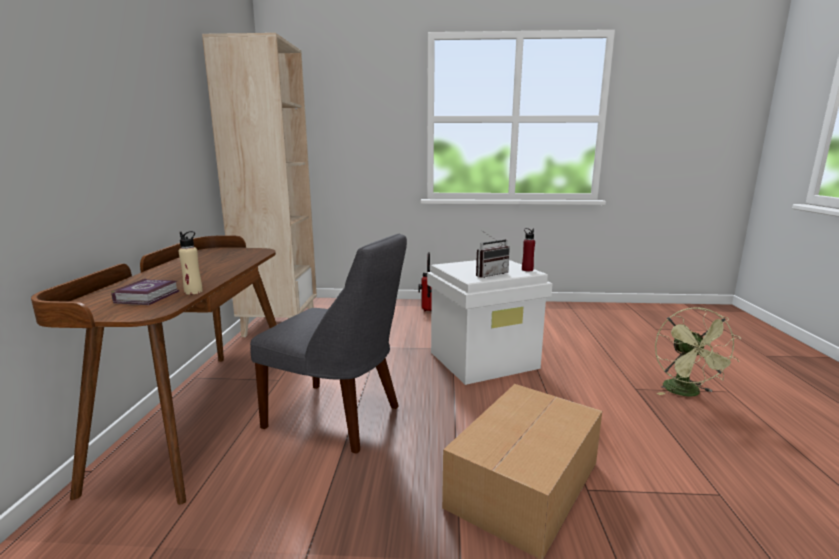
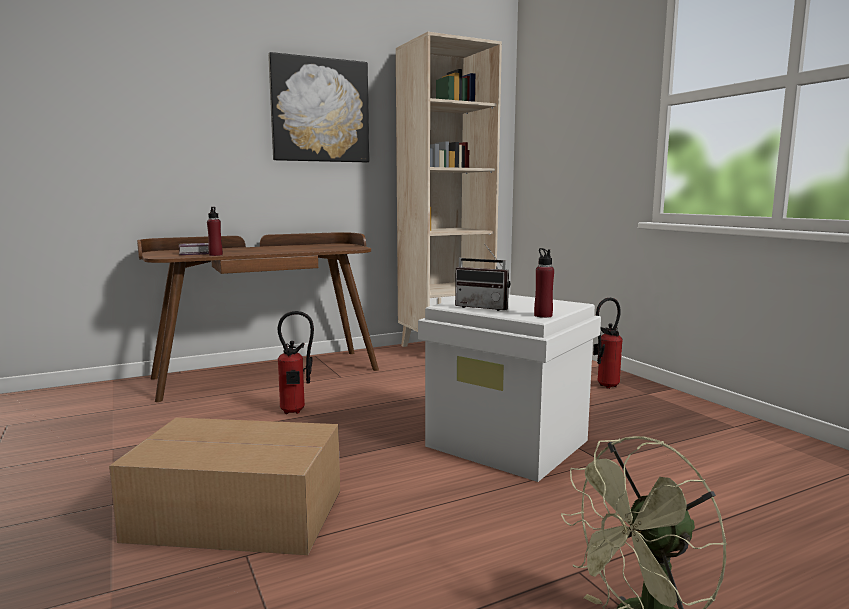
camera: 60 degrees right, 5 degrees down
beige bottle [179,231,203,294] -> red bottle [207,207,223,256]
grey chair [250,233,407,454] -> fire extinguisher [278,311,314,414]
none -> picture [268,52,369,163]

